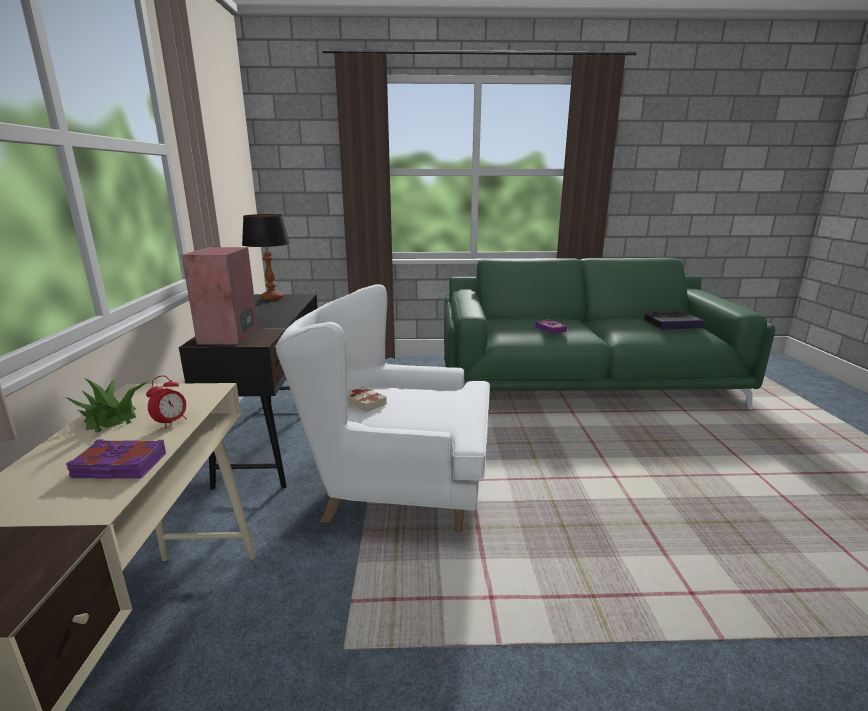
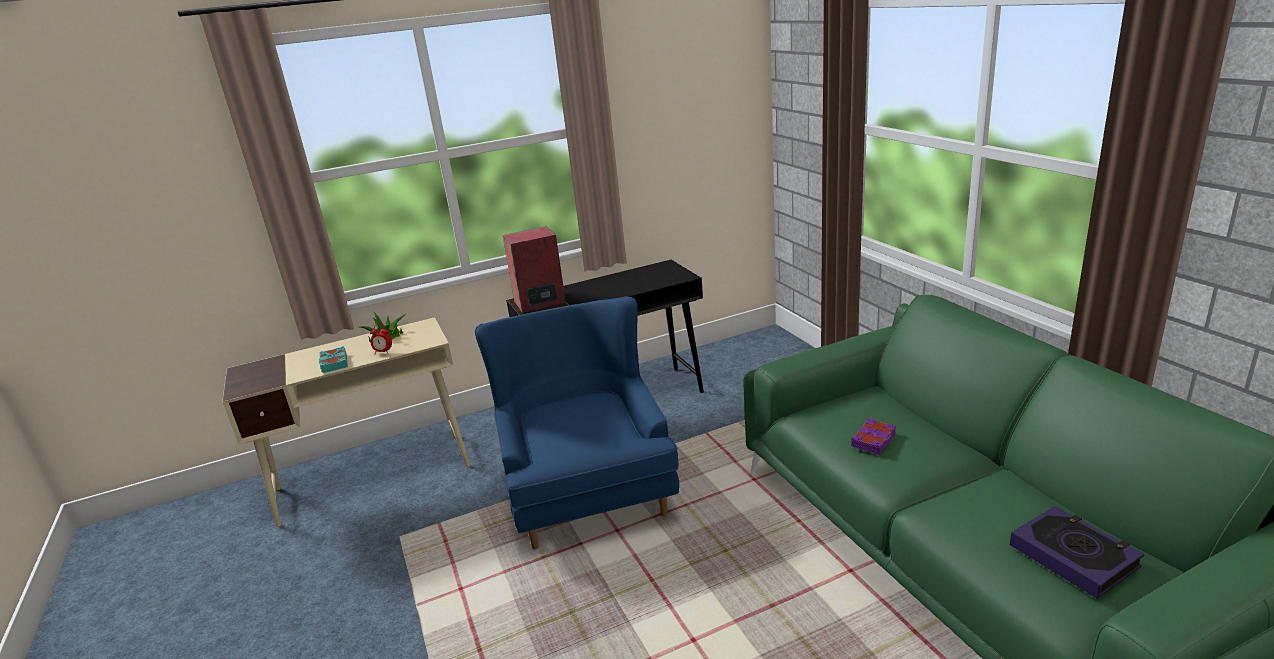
camera: 70 degrees right, 5 degrees up
purple book [66,439,166,479] -> turquoise book [319,346,348,373]
table lamp [242,214,290,301] -> none
white armchair [275,284,490,533] -> blue armchair [475,296,679,549]
beige book [347,386,387,412] -> none

